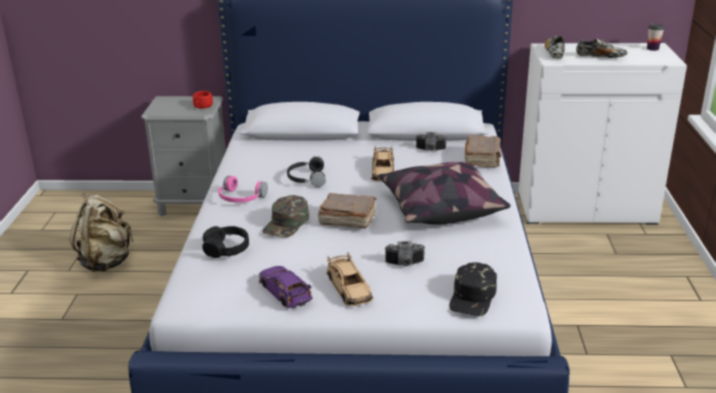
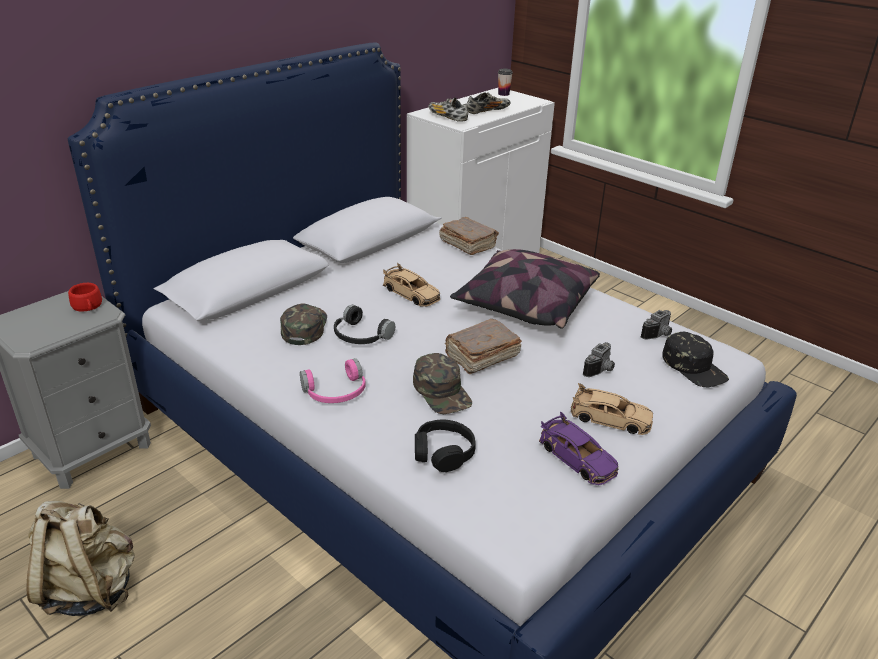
camera: 50 degrees left, 5 degrees up
purple toy car [259,266,313,308] -> purple toy car turned 135 degrees counterclockwise [539,412,618,485]
camera [416,132,447,151] -> camera moved to [641,310,672,340]
none -> green cap [280,303,327,345]

